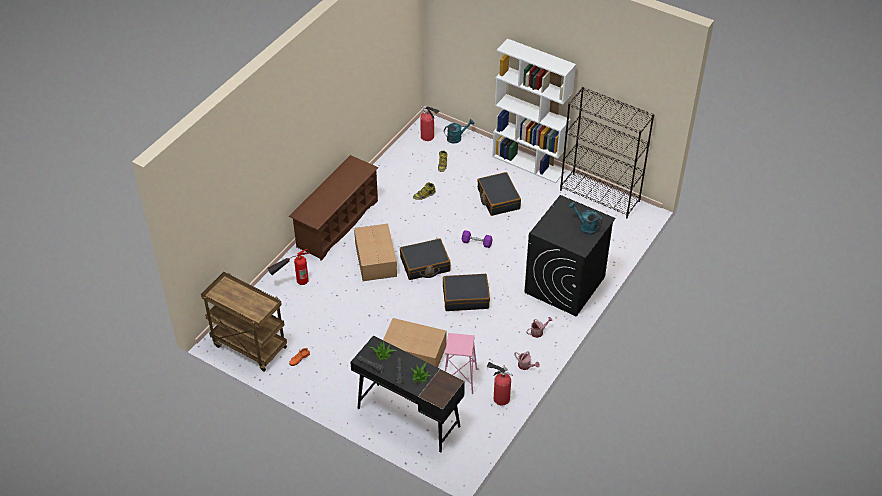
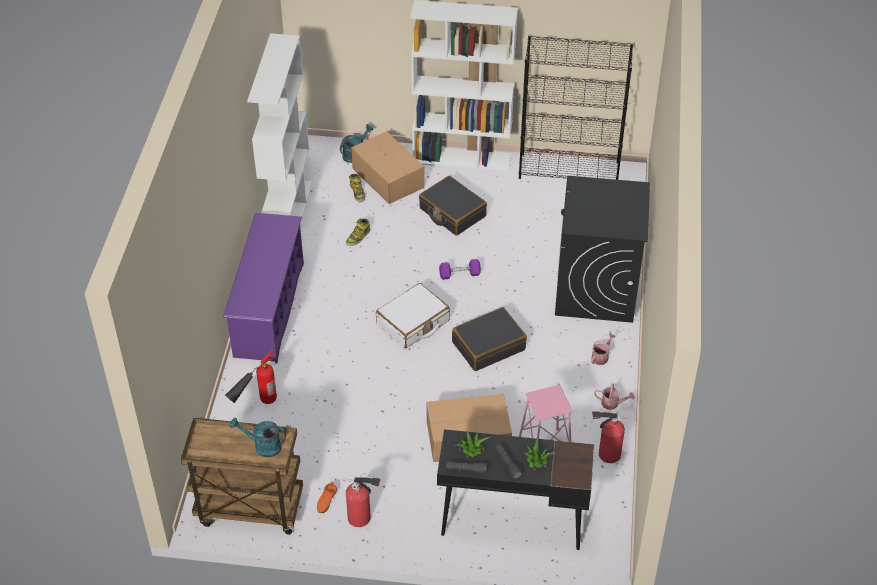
camera: 25 degrees left, 0 degrees up
brown shoe rack [289,155,379,261] -> purple shoe rack [223,213,304,363]
cardboard box [354,224,397,281] -> cardboard box moved to [351,131,425,204]
black suitcase [400,239,451,280] -> white suitcase [376,283,450,348]
fire extinguisher [420,105,440,141] -> fire extinguisher moved to [342,474,381,527]
turquoise watering can [569,202,603,235] -> turquoise watering can moved to [230,418,286,457]
none -> white bookcase [247,33,312,225]

